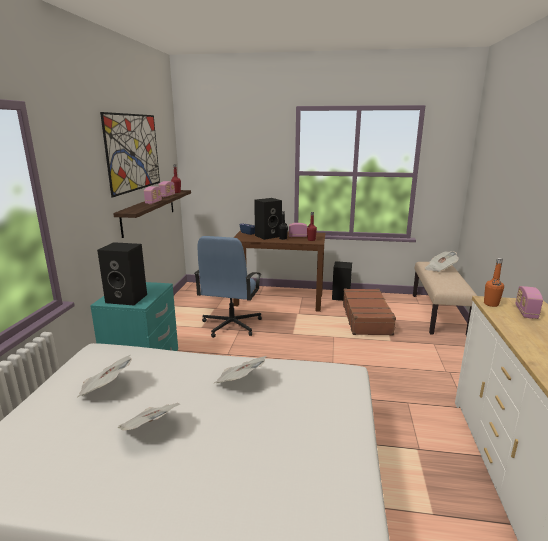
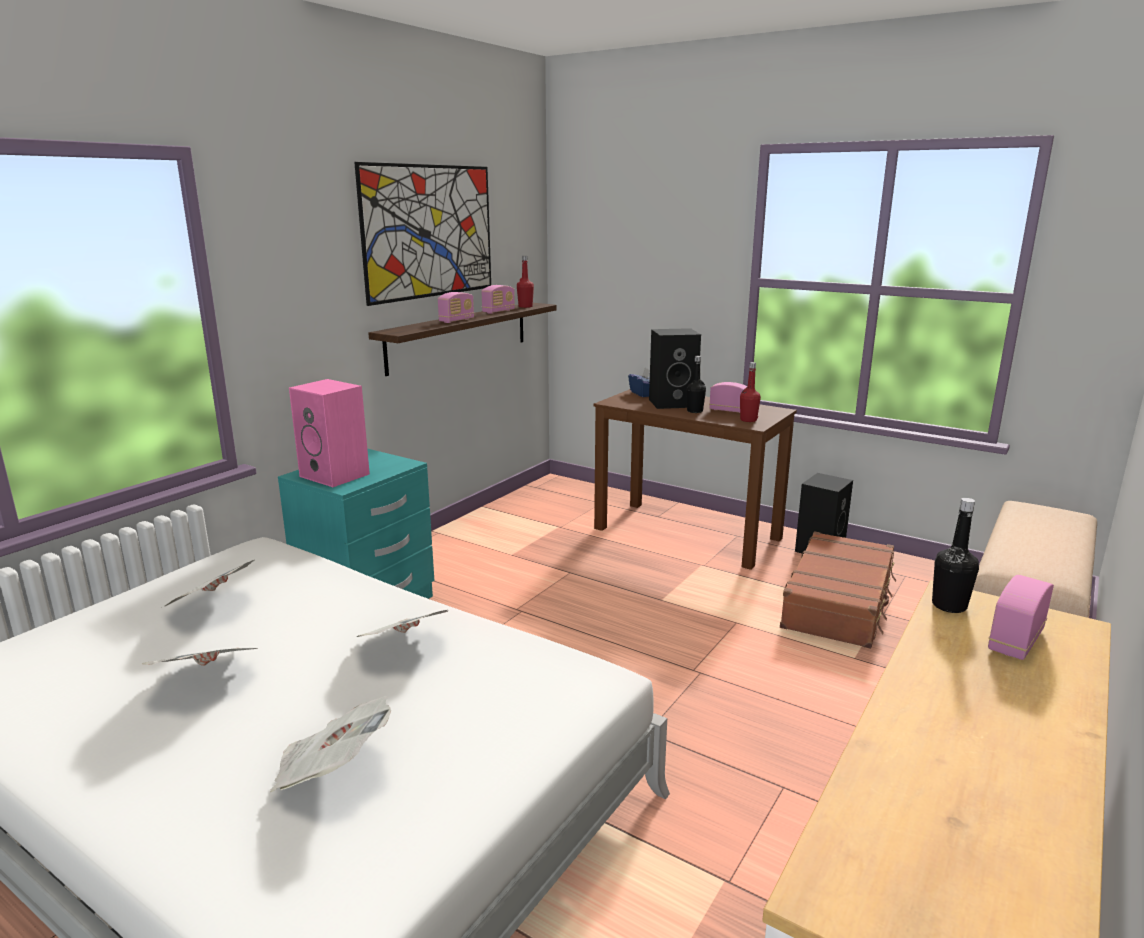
camera: 25 degrees right, 0 degrees up
black speaker [97,242,147,306] -> pink speaker [289,379,370,487]
blue office chair [194,236,262,338] -> none
newspaper [425,251,459,272] -> newspaper moved to [270,696,391,792]
orange bottle [484,258,504,307] -> black bottle [932,498,979,613]

